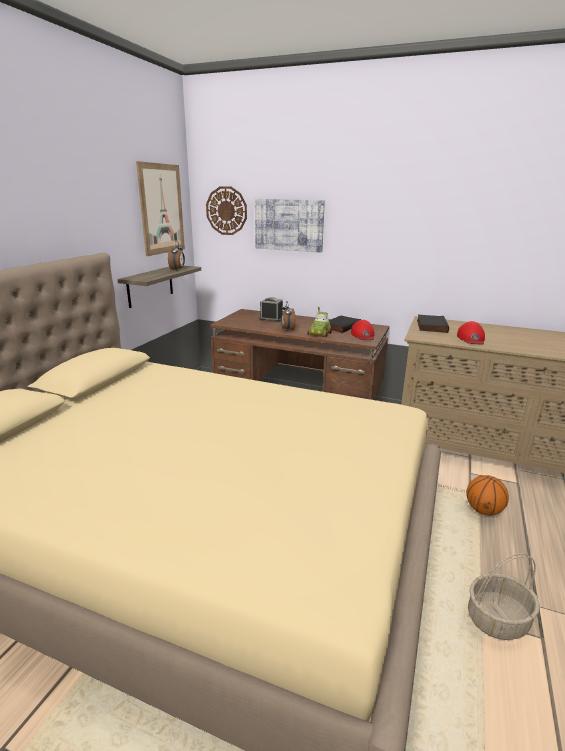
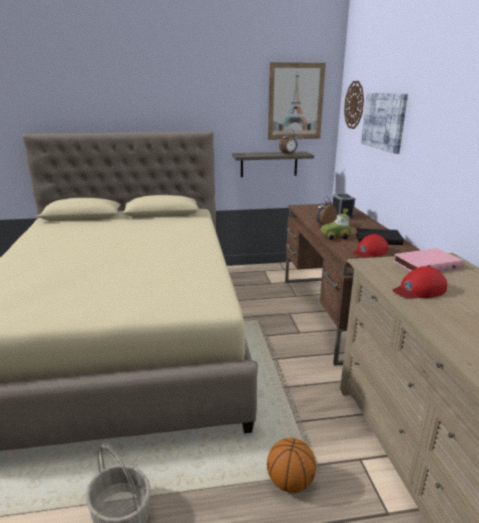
camera: 60 degrees right, 0 degrees up
black book [417,315,449,333] -> pink book [393,248,464,272]

